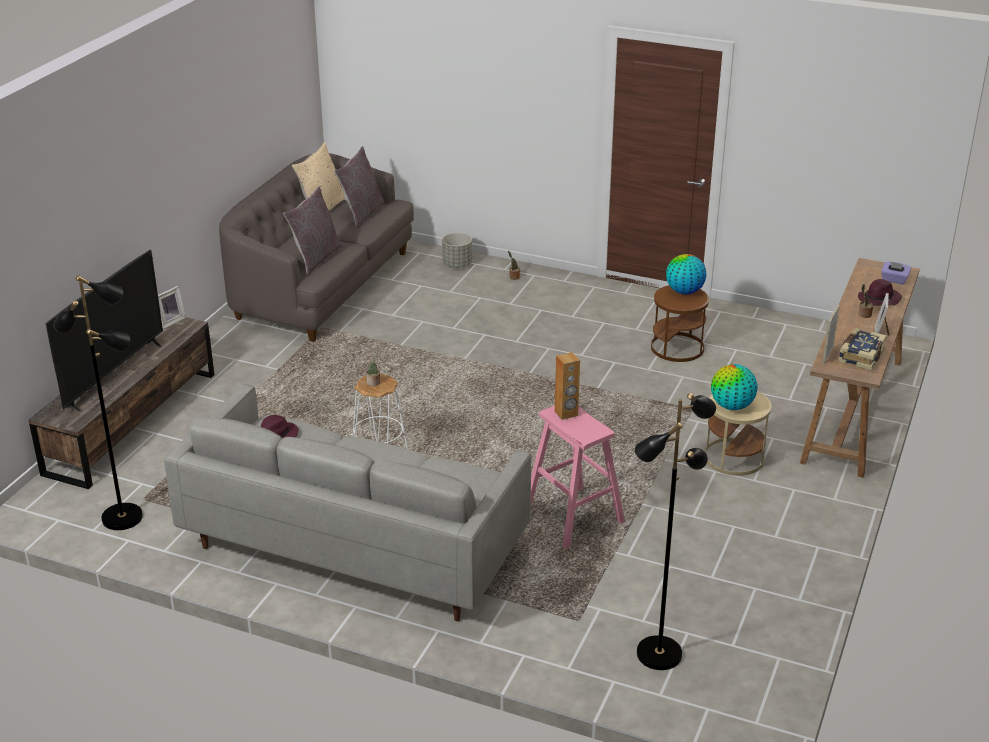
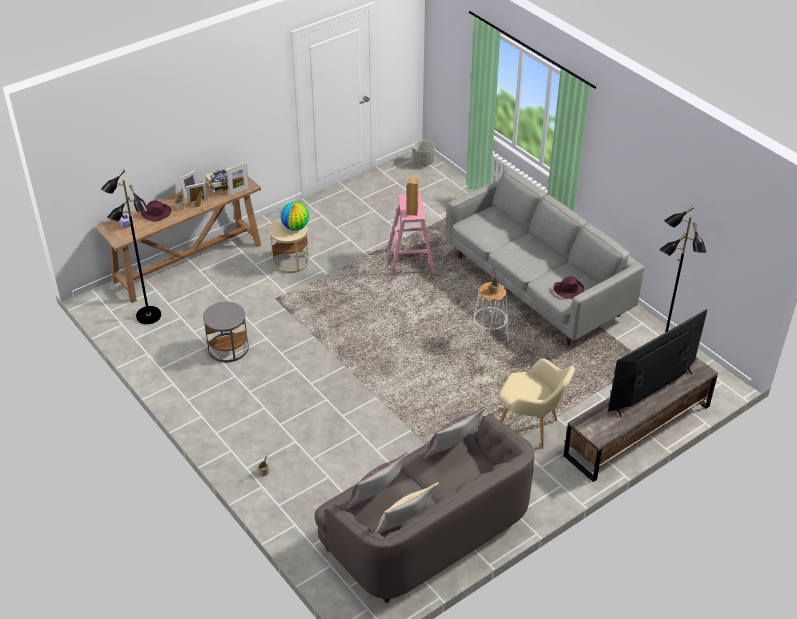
camera: 150 degrees left, 10 degrees up
picture frame [158,286,186,329] -> picture frame moved to [186,182,207,208]
grey planter [442,233,472,268] -> grey planter moved to [413,140,434,166]
black floor lamp [635,393,716,670] -> black floor lamp moved to [101,169,161,324]
brown side table [651,285,709,362] -> grey side table [203,301,249,362]
globe [666,254,706,294] -> none
none -> beige armchair [499,358,575,449]

